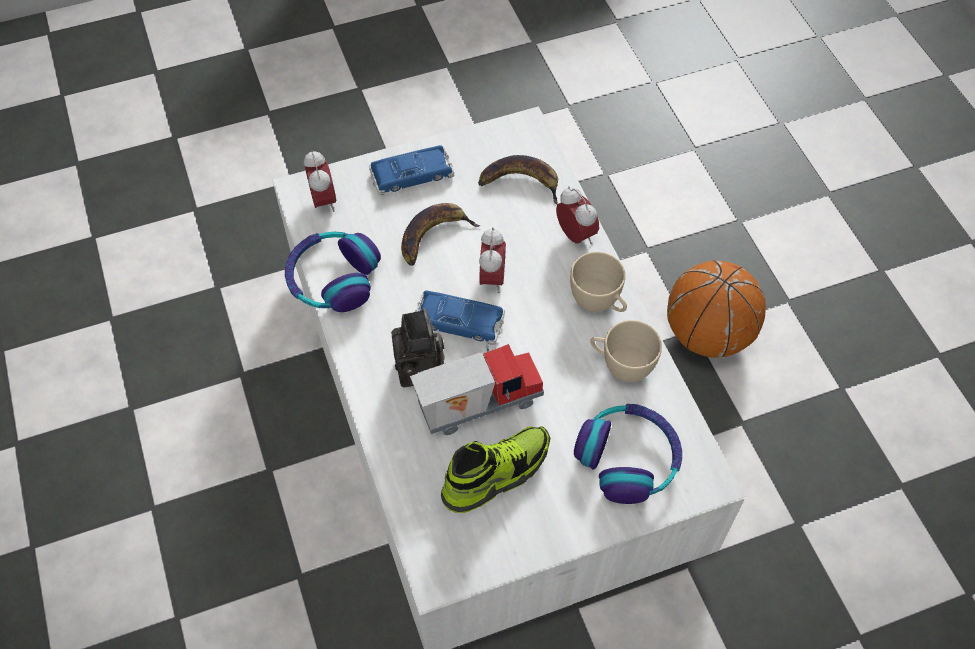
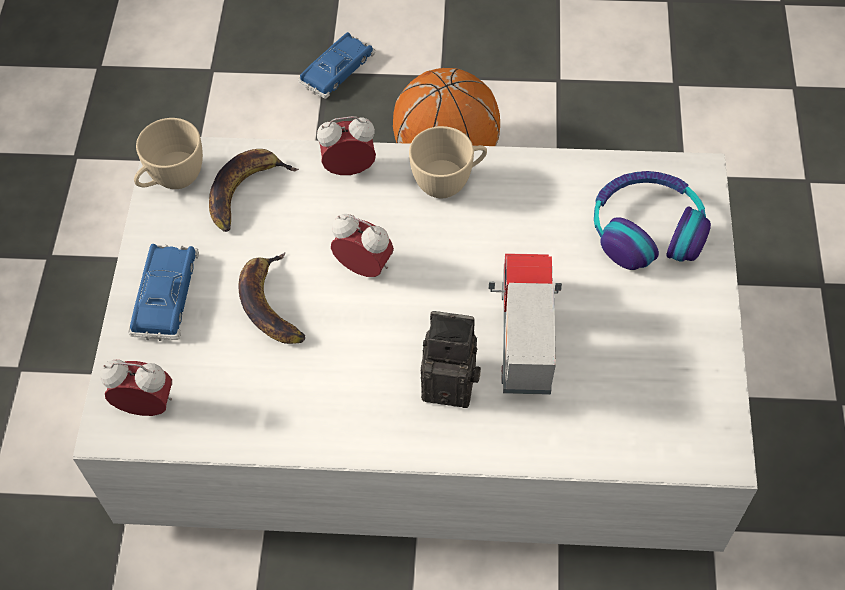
camera: 65 degrees left, 0 degrees up
headphones [285,232,381,312] -> none
blue toy car [415,290,505,345] -> blue toy car moved to [298,32,375,99]
shoe [441,426,550,513] -> none
beige cup [590,320,662,382] -> beige cup moved to [134,118,203,189]

